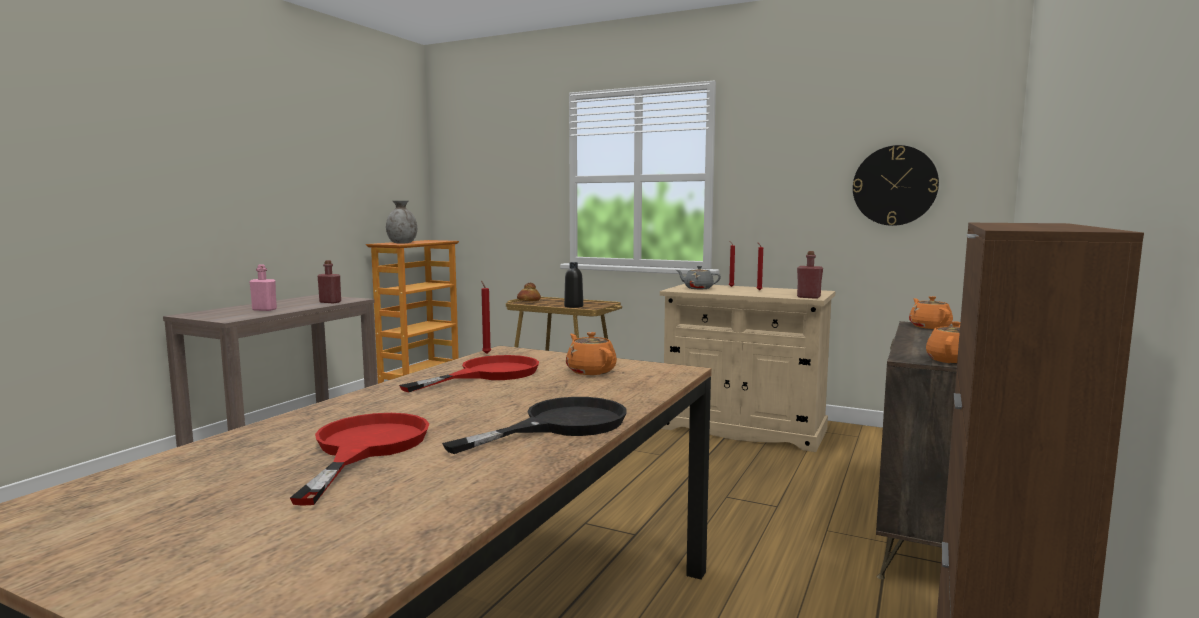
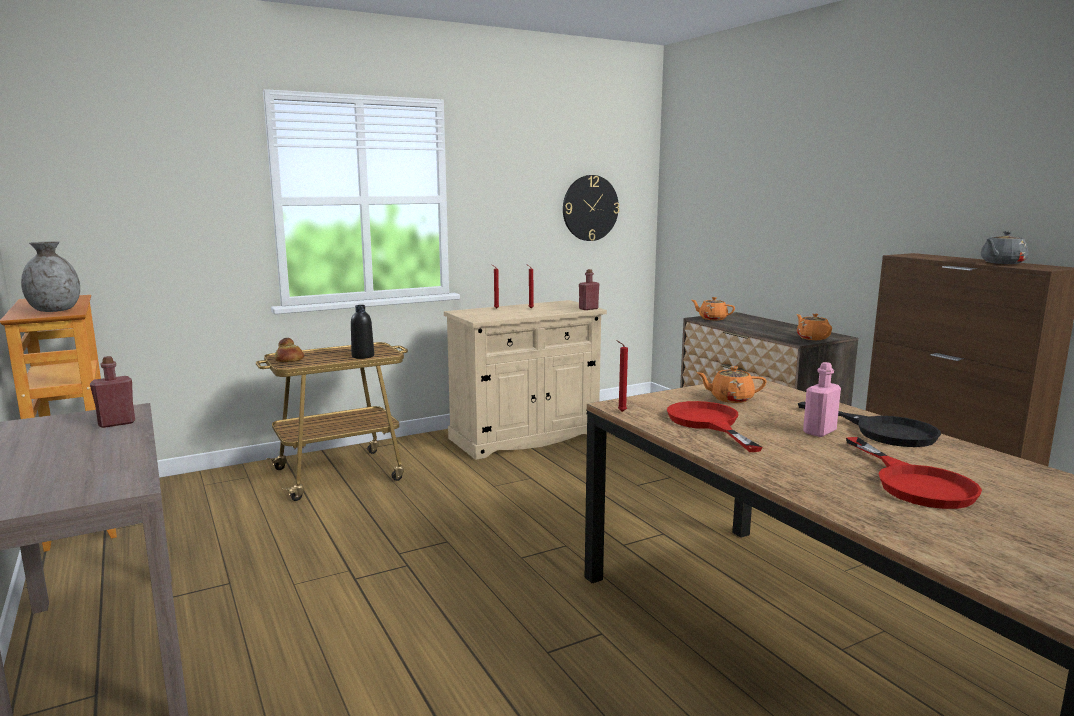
camera: 55 degrees left, 5 degrees up
pink bottle [250,264,277,311] -> pink bottle moved to [803,362,841,437]
red frying pan [290,413,429,506] -> red frying pan turned 135 degrees counterclockwise [846,437,982,509]
black frying pan [442,397,627,454] -> black frying pan turned 150 degrees clockwise [798,401,941,447]
grey teapot [676,266,721,289] -> grey teapot moved to [981,231,1028,264]

